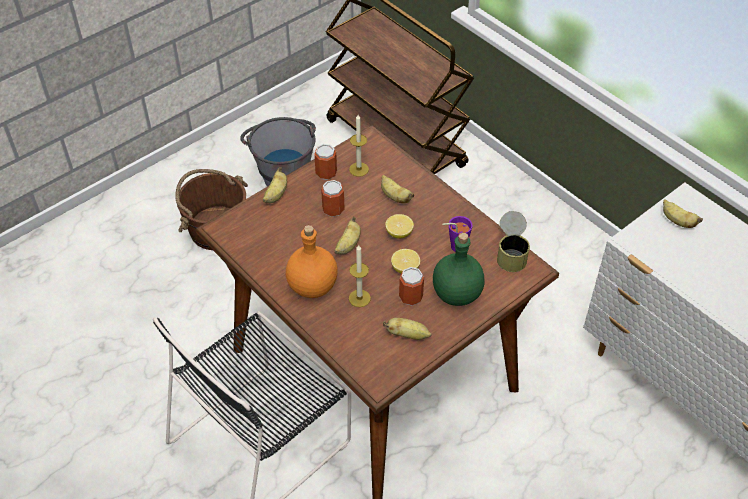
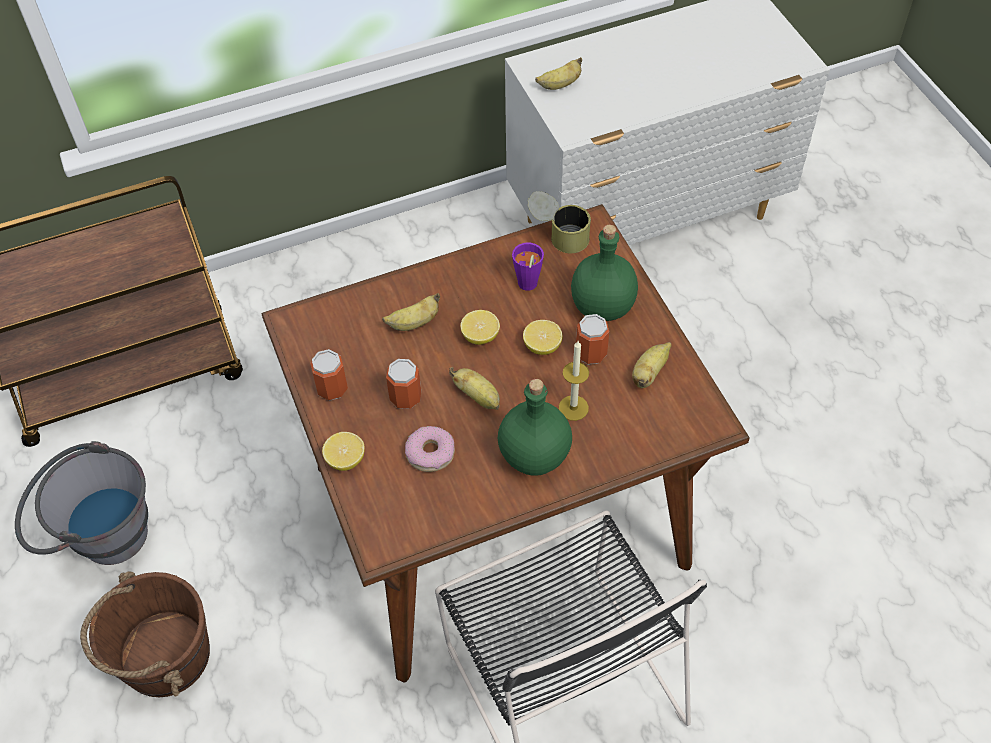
camera: 70 degrees left, 5 degrees up
banana [263,167,287,203] -> lemon [322,432,365,471]
orange bottle [286,225,338,298] -> green bottle [498,379,572,476]
candle [349,115,369,177] -> none
none -> donut [405,426,455,472]

